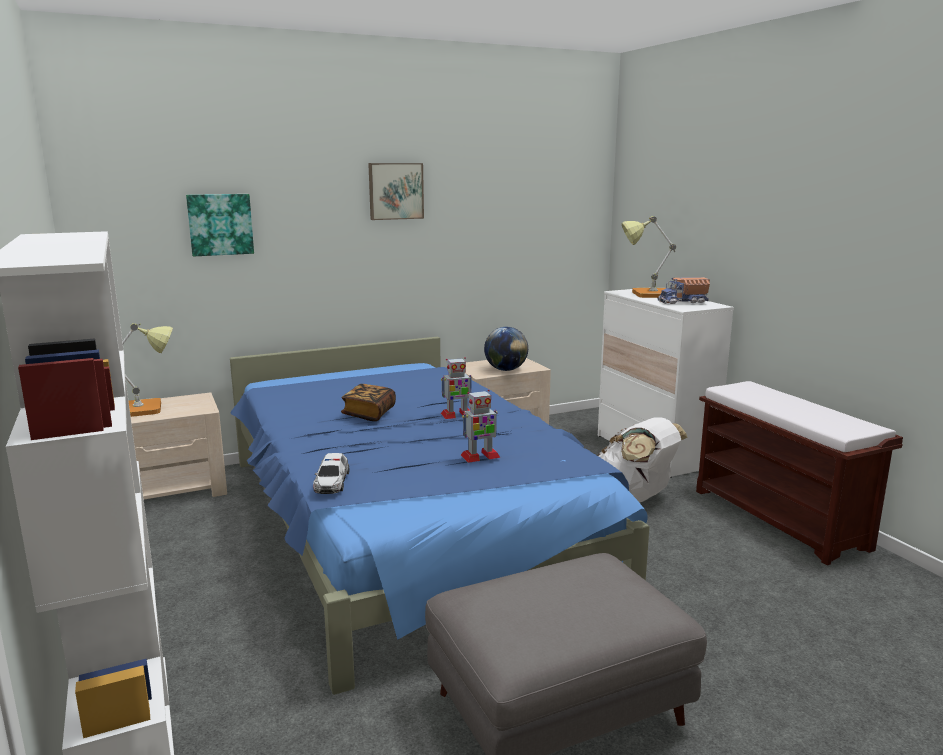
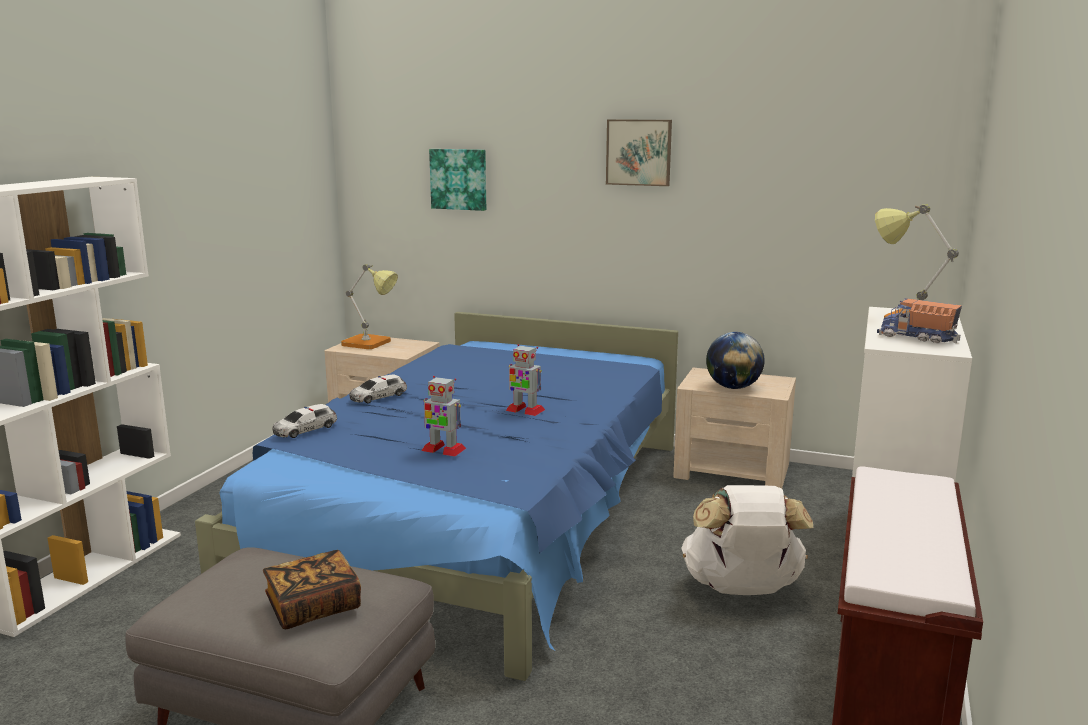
camera: 45 degrees right, 0 degrees up
book [341,384,396,421] -> book moved to [263,550,361,629]
none -> toy car [349,374,407,403]

